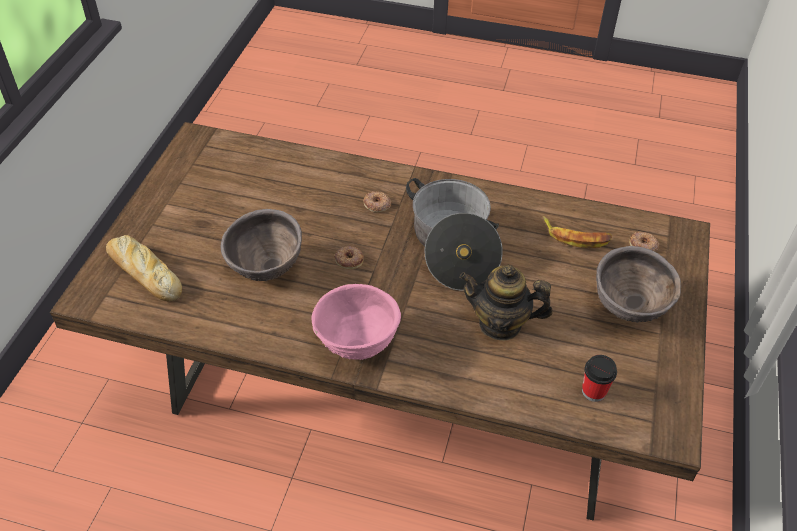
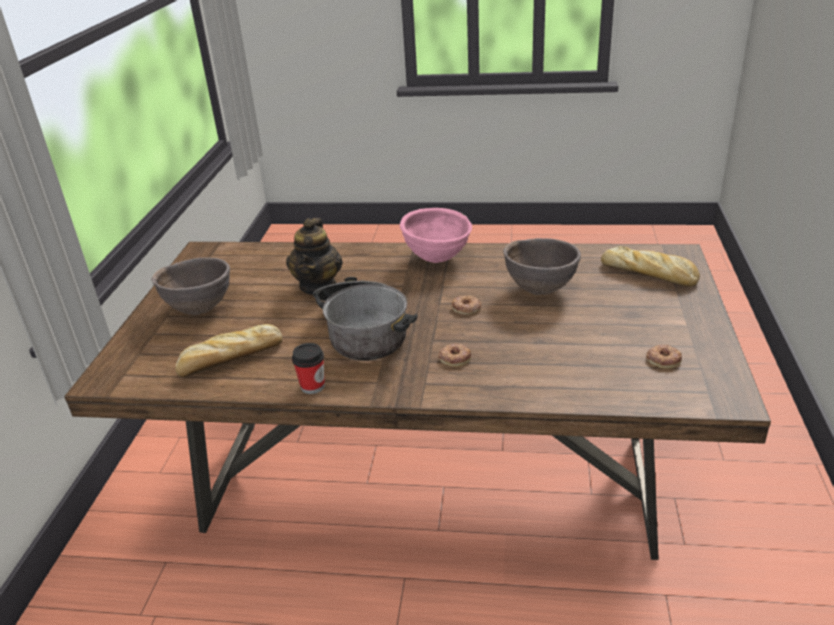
camera: 175 degrees right, 15 degrees down
teapot [459,265,553,341] -> teapot turned 90 degrees clockwise [286,218,343,295]
banana [543,216,612,248] -> bread [176,324,283,377]
cup [582,355,617,402] -> cup moved to [292,343,325,394]
donut [629,231,659,252] -> donut moved to [646,345,682,369]

